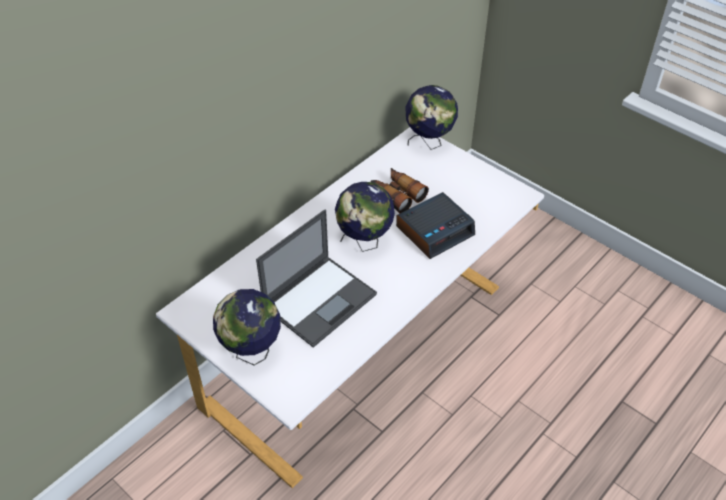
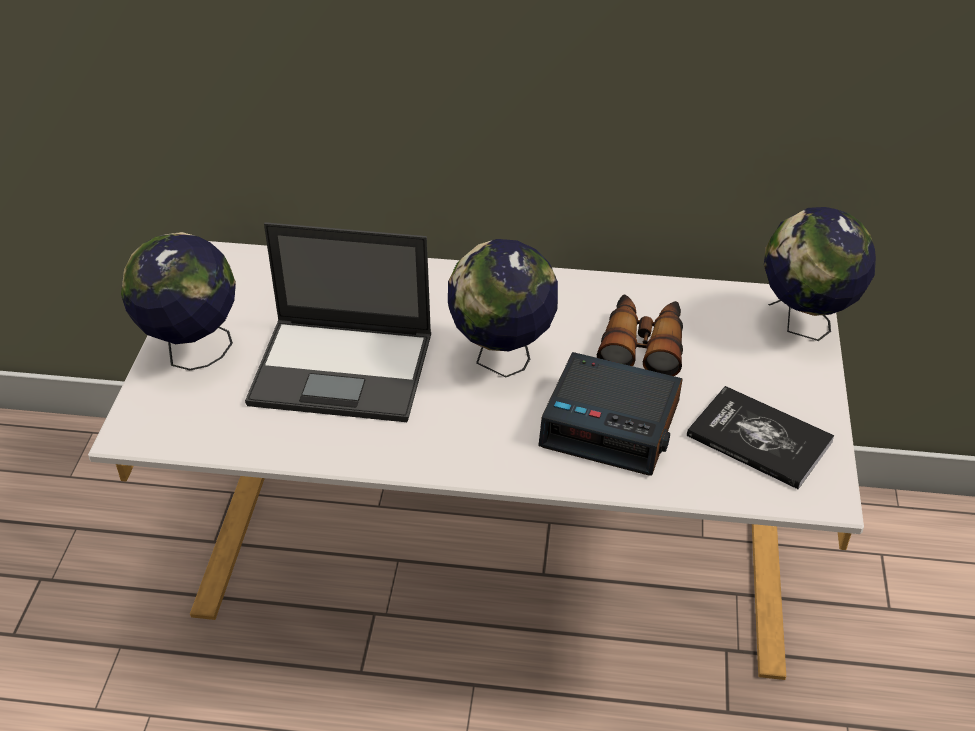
camera: 55 degrees right, 5 degrees down
none -> book [687,386,835,489]

